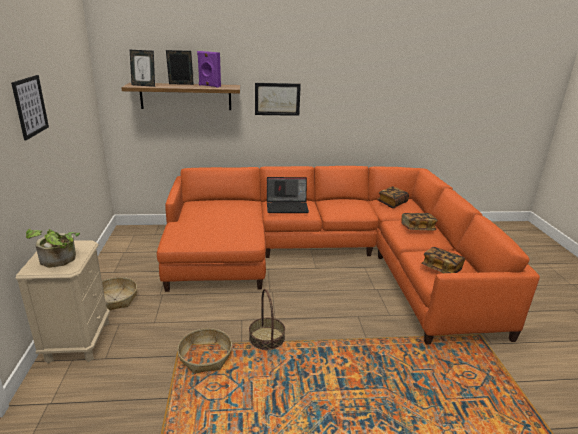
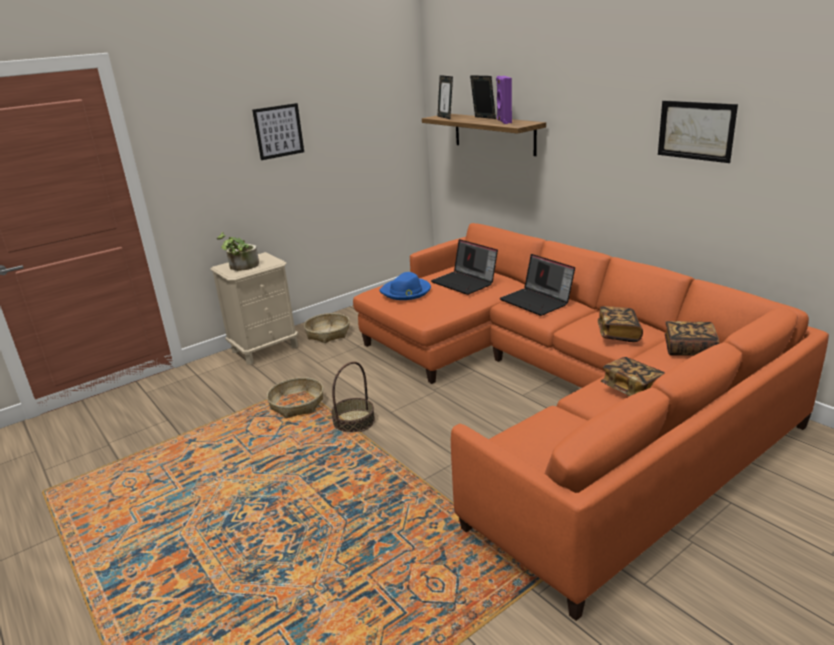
camera: 60 degrees right, 0 degrees up
picture [255,83,301,116] -> picture moved to [658,101,738,163]
book [421,247,465,273] -> book moved to [598,306,643,342]
none -> blue hat [379,272,431,300]
none -> laptop [431,239,498,295]

